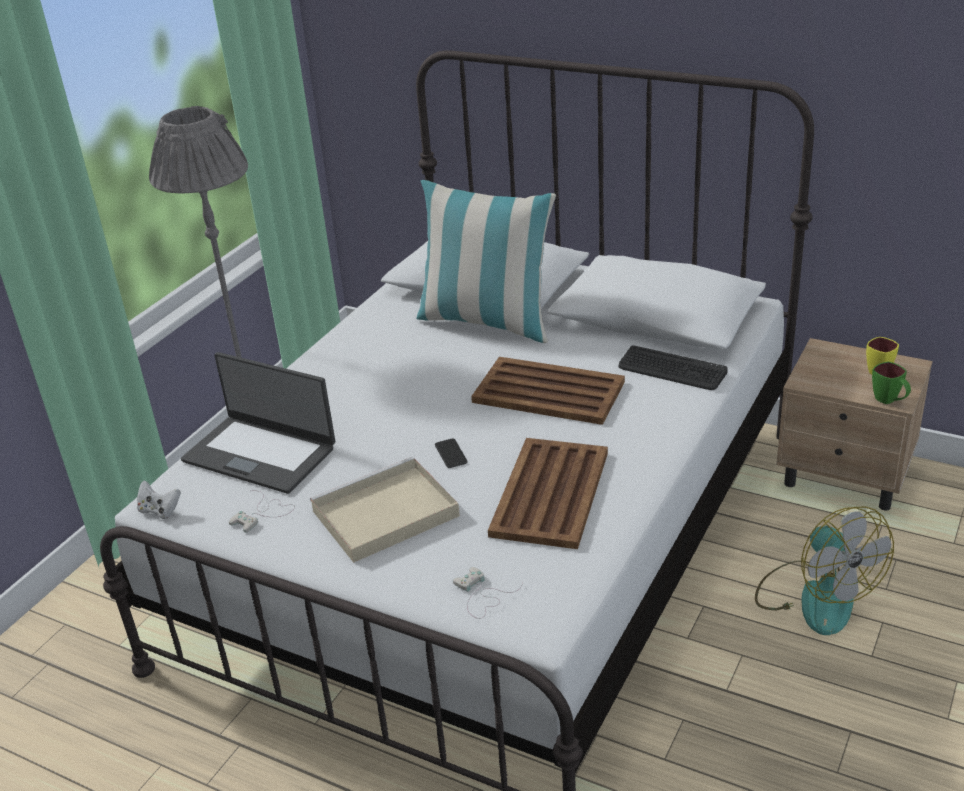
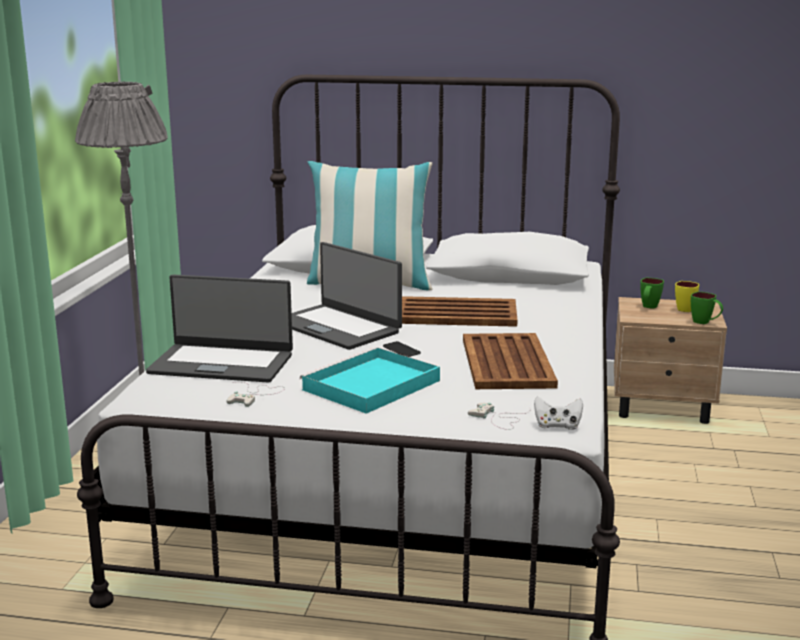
camera: 20 degrees left, 15 degrees down
white game controller [137,481,181,519] -> white game controller moved to [534,396,583,430]
beige tray [310,457,460,563] -> turquoise tray [300,347,440,414]
keyboard [619,345,728,390] -> none
fan [755,506,894,635] -> none
none -> laptop [292,242,402,350]
none -> green mug [640,278,664,309]

